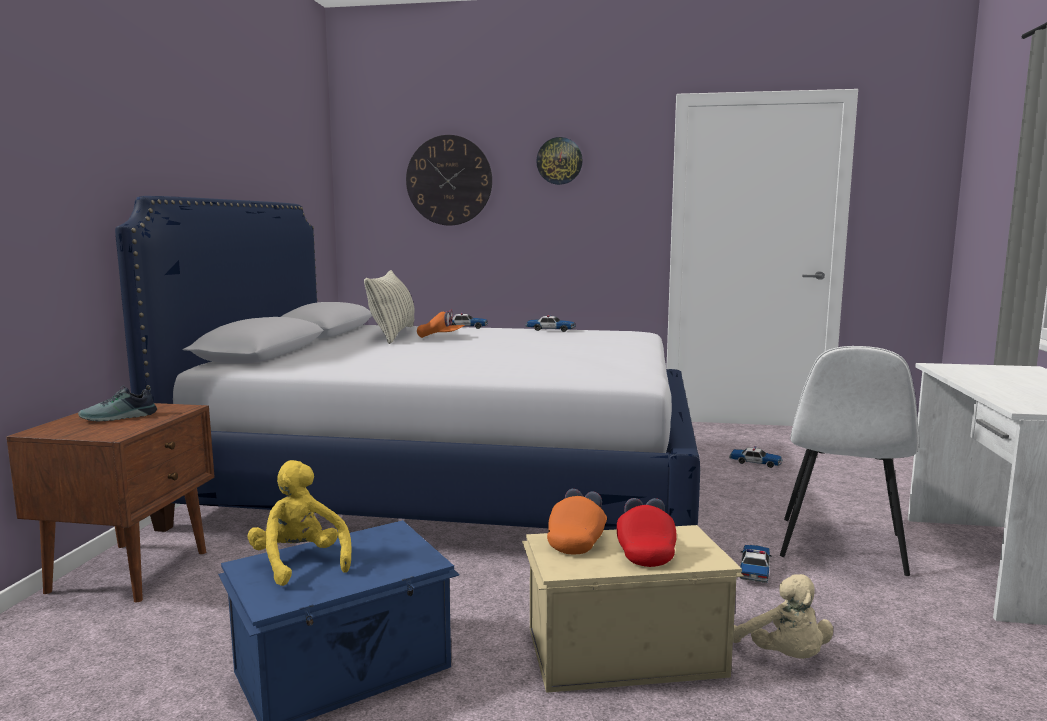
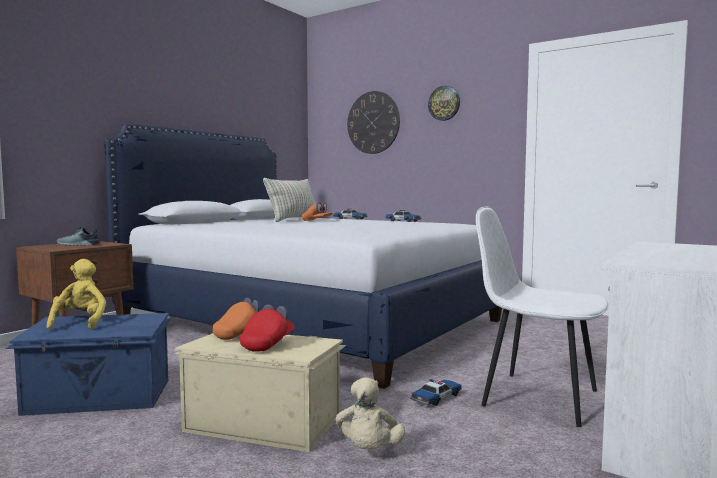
camera: 25 degrees right, 5 degrees down
toy car [729,446,783,468] -> none
white chair [780,346,919,576] -> white chair turned 75 degrees clockwise [476,206,609,427]

